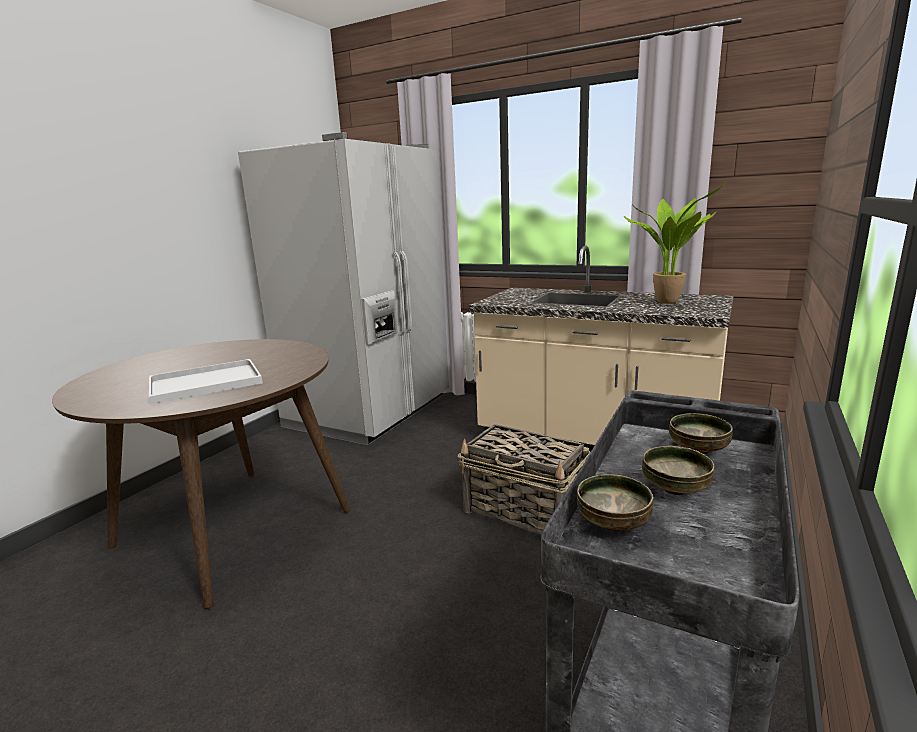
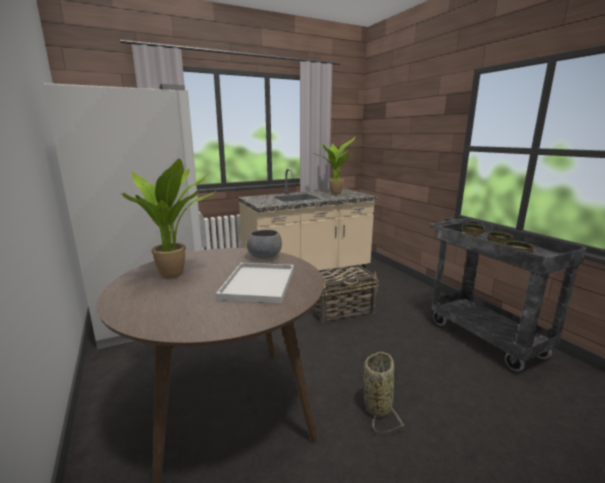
camera: 55 degrees left, 0 degrees up
none -> potted plant [122,159,216,279]
none -> grey bowl [247,230,282,259]
none -> basket [364,352,405,432]

